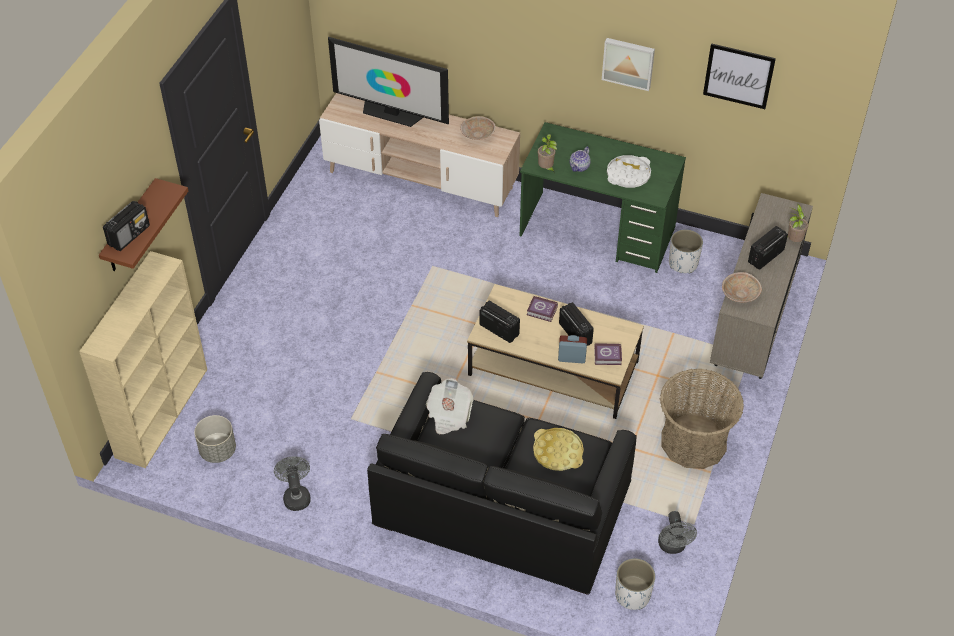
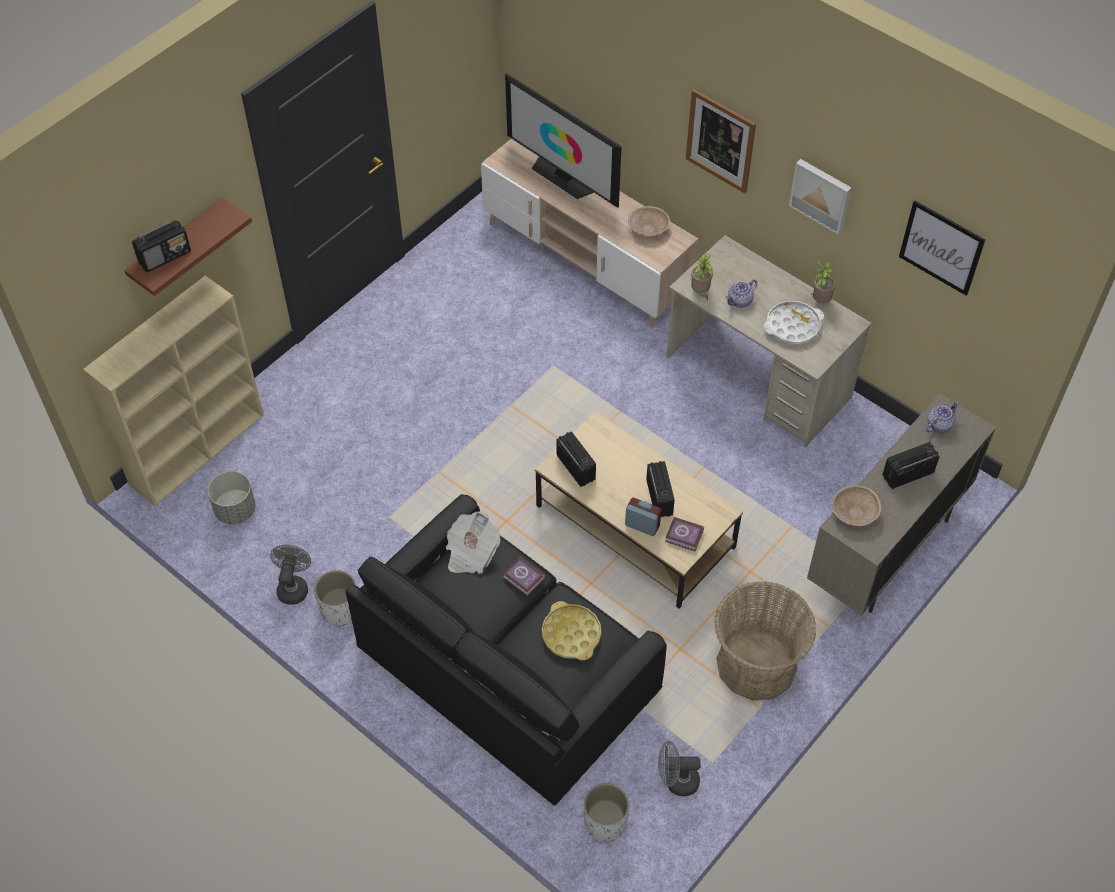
camera: 20 degrees right, 5 degrees up
green desk [520,122,686,273] -> beige desk [666,235,872,447]
book [527,296,558,322] -> book moved to [503,556,545,596]
grey fan [658,511,697,554] -> grey fan turned 75 degrees clockwise [658,741,701,796]
white planter [669,229,703,273] -> white planter moved to [314,570,356,626]
potted plant [787,204,808,242] -> potted plant moved to [812,260,836,303]
none -> picture [686,89,756,193]
none -> teapot [926,401,959,433]

